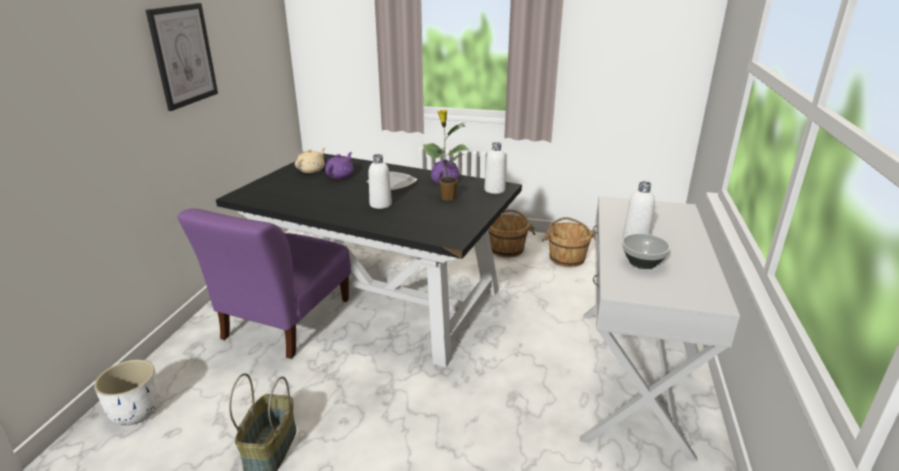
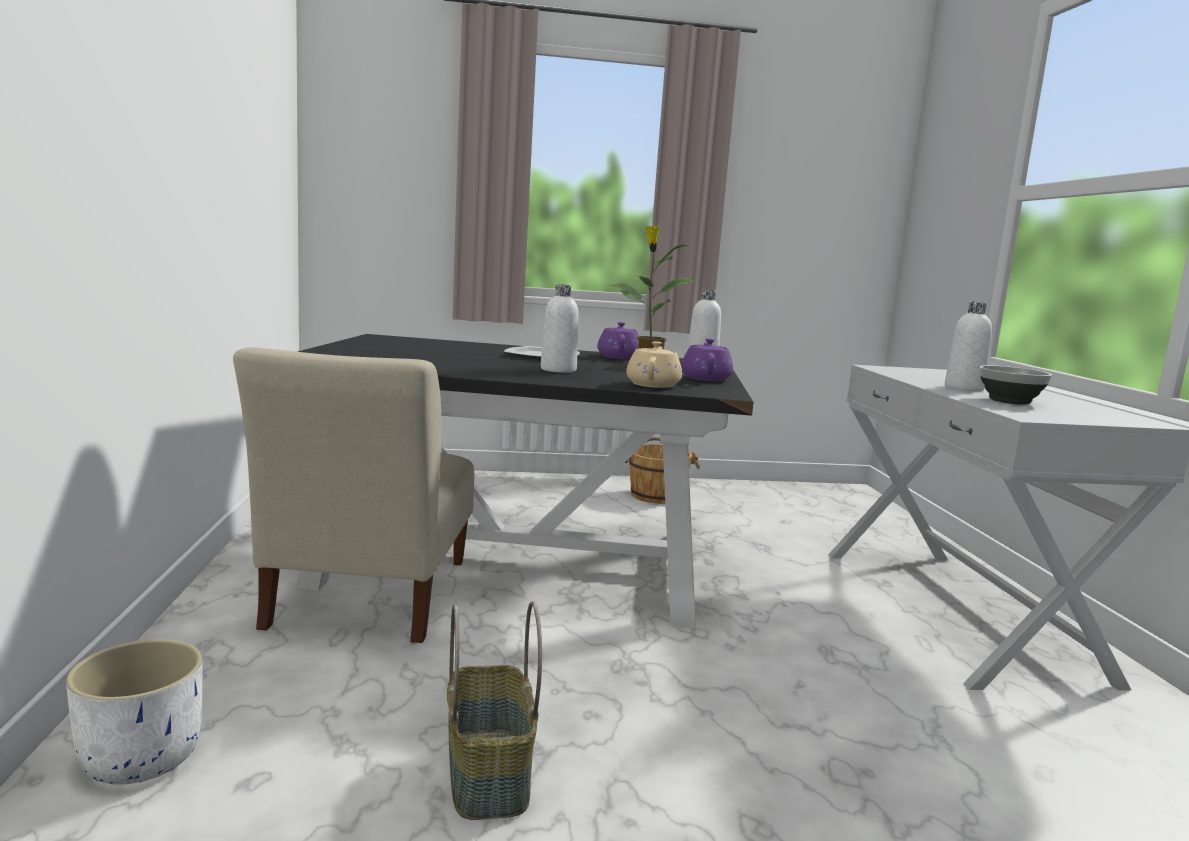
camera: 20 degrees left, 15 degrees down
picture [146,3,218,111] -> none
purple chair [177,208,351,359] -> beige chair [233,347,474,643]
beige teapot [295,148,325,173] -> beige teapot moved to [626,341,682,388]
purple teapot [325,152,354,179] -> purple teapot moved to [681,338,733,381]
brown bucket [541,217,596,267] -> none

